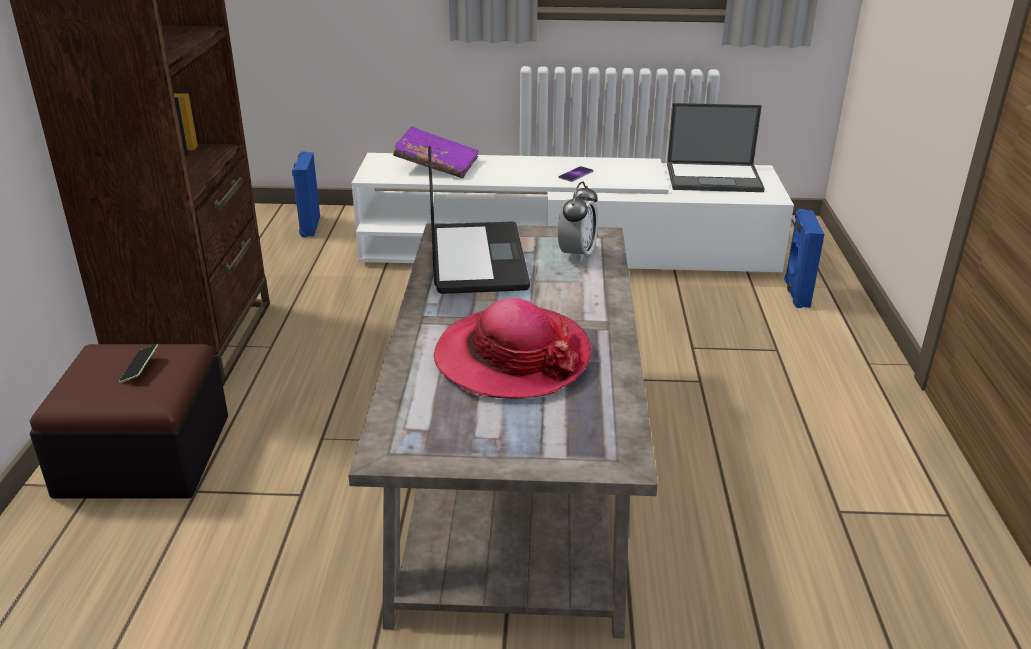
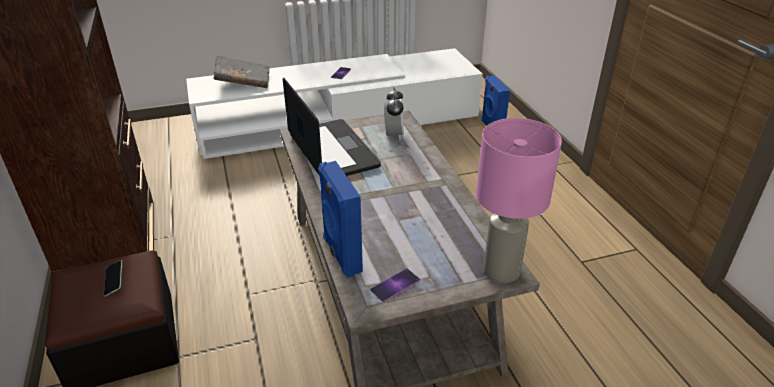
camera: 20 degrees left, 5 degrees up
blue speaker [292,151,320,237] -> blue speaker moved to [318,161,363,278]
purple book [393,126,479,179] -> grey book [214,56,270,88]
hat [434,298,591,399] -> none
laptop [667,103,765,192] -> none
none -> phone [370,269,420,302]
none -> pink table lamp [476,118,562,283]

